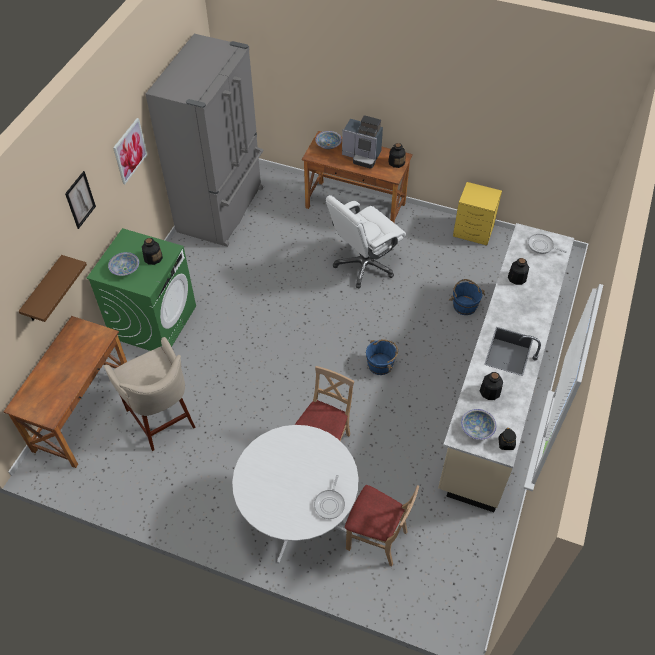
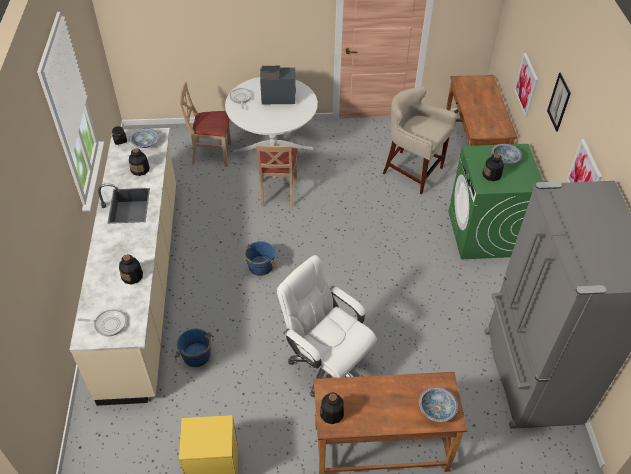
camera: 155 degrees right, 5 degrees down
brown shelf [18,255,87,322] -> picture [514,53,538,117]
white office chair [326,195,406,288] -> white office chair turned 75 degrees counterclockwise [277,255,377,397]
coffee machine [342,115,383,169] -> coffee machine moved to [260,66,296,104]

